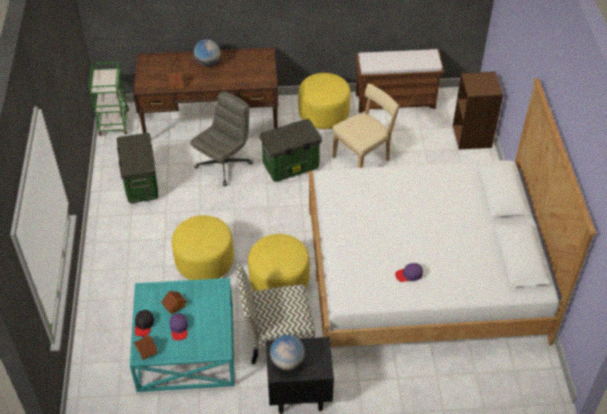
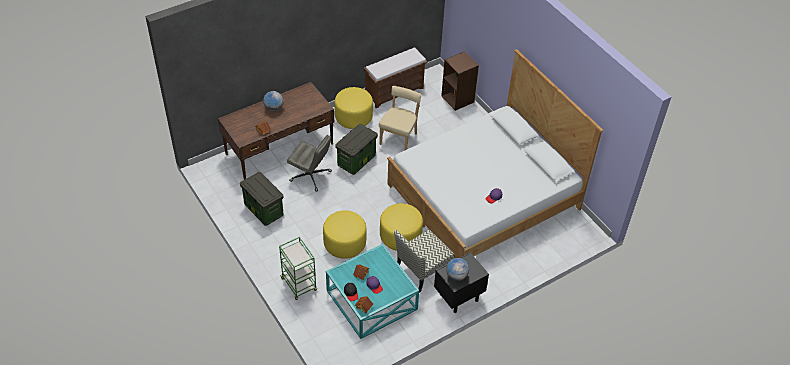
camera: 30 degrees left, 0 degrees up
green cart [89,62,129,136] -> green cart moved to [279,237,317,300]
grey office chair [190,91,253,186] -> grey office chair turned 105 degrees clockwise [287,135,332,192]

